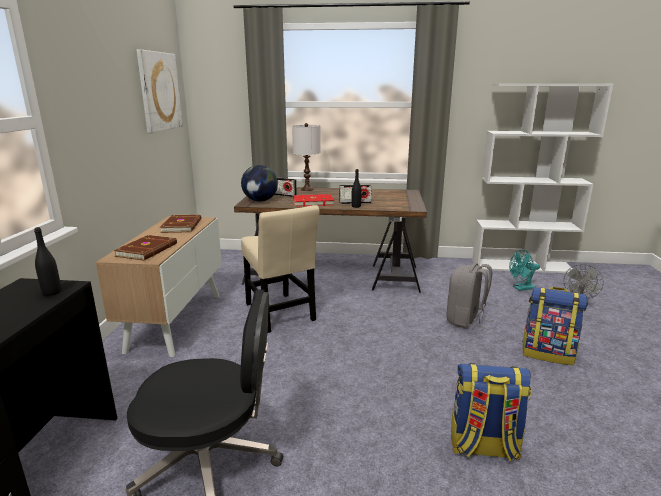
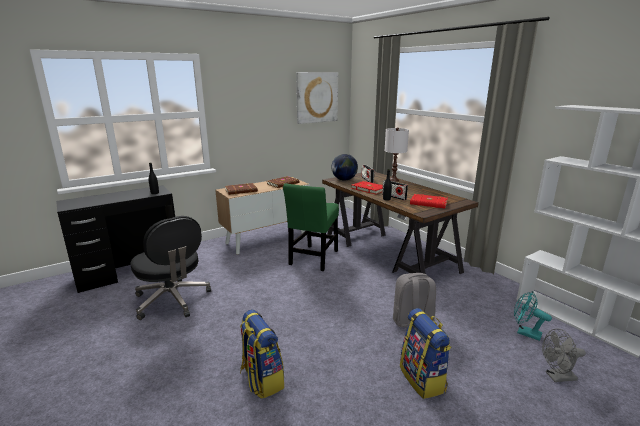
camera: 50 degrees right, 0 degrees up
beige chair [241,205,320,333] -> green chair [283,183,339,271]
none -> red book [410,194,448,208]

